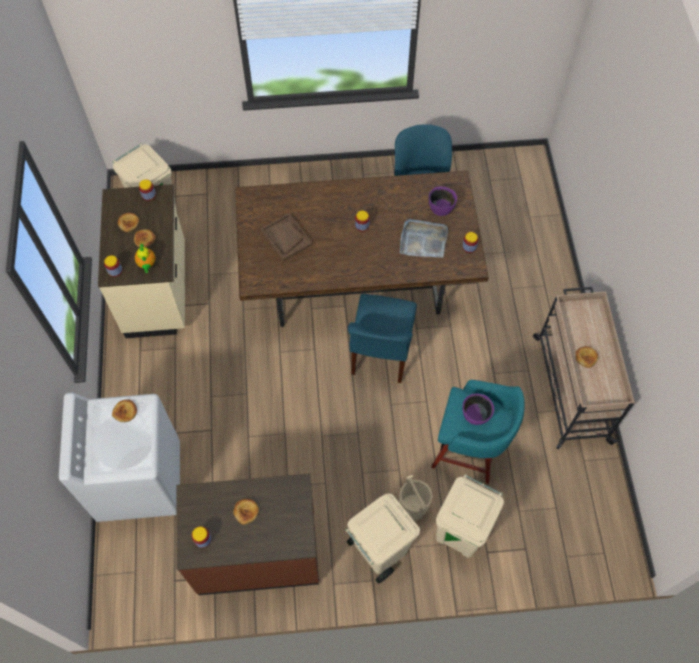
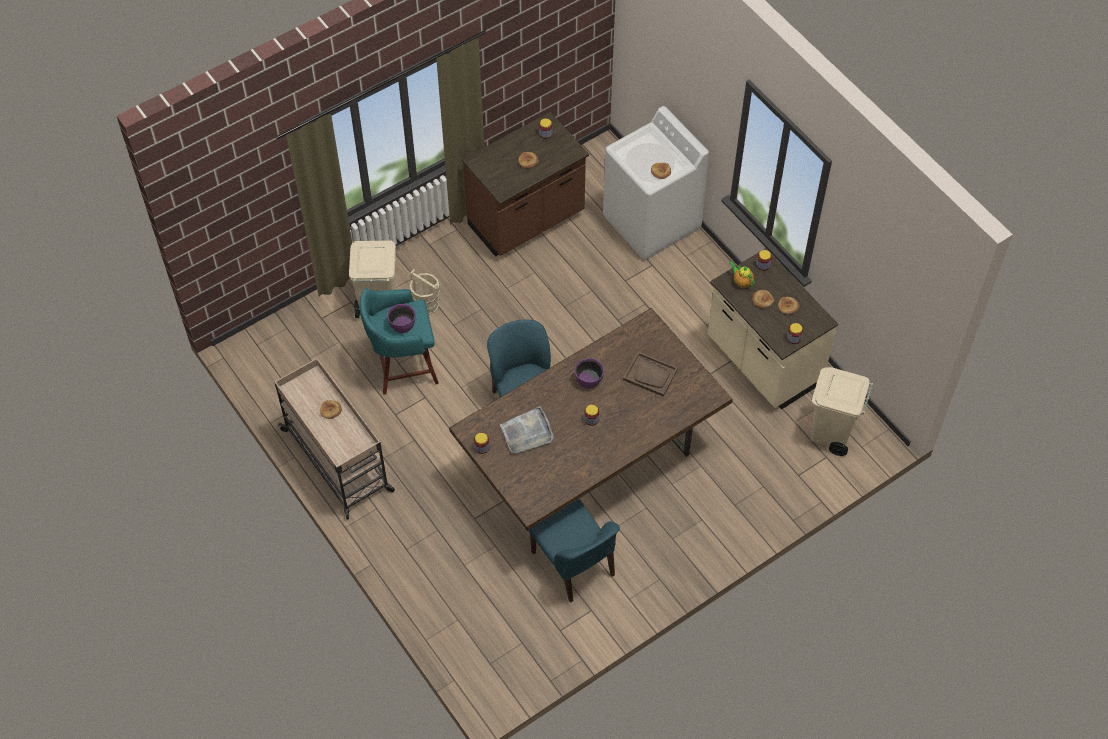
camera: 150 degrees right, 5 degrees down
beige trash can [345,494,420,584] -> none
purple bowl [429,187,457,216] -> purple bowl moved to [574,358,604,388]

